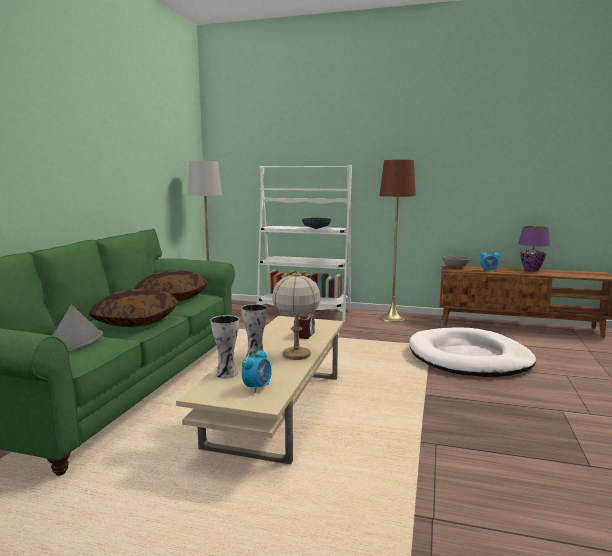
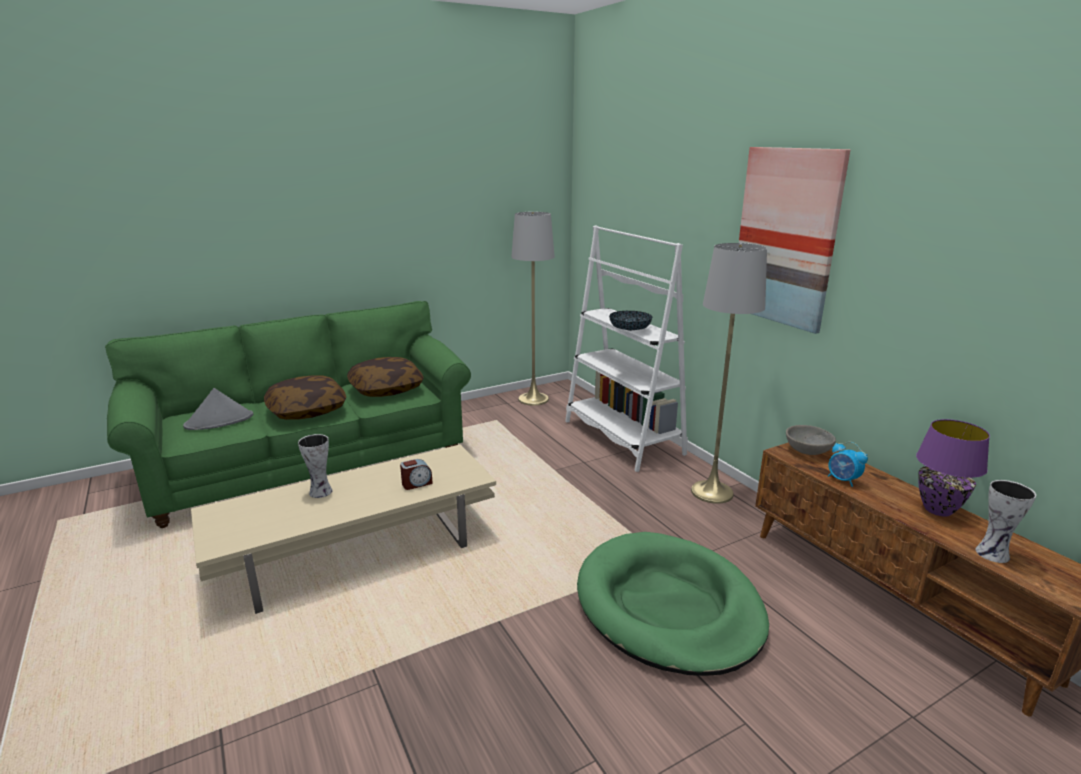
camera: 45 degrees right, 10 degrees up
vase [210,315,239,379] -> vase moved to [976,480,1036,563]
alarm clock [242,348,272,394] -> none
table lamp [272,271,321,360] -> none
brown floor lamp [380,159,416,322] -> grey floor lamp [691,243,767,504]
white dog bed [409,327,536,377] -> green dog bed [577,532,769,676]
none -> picture [739,147,851,334]

